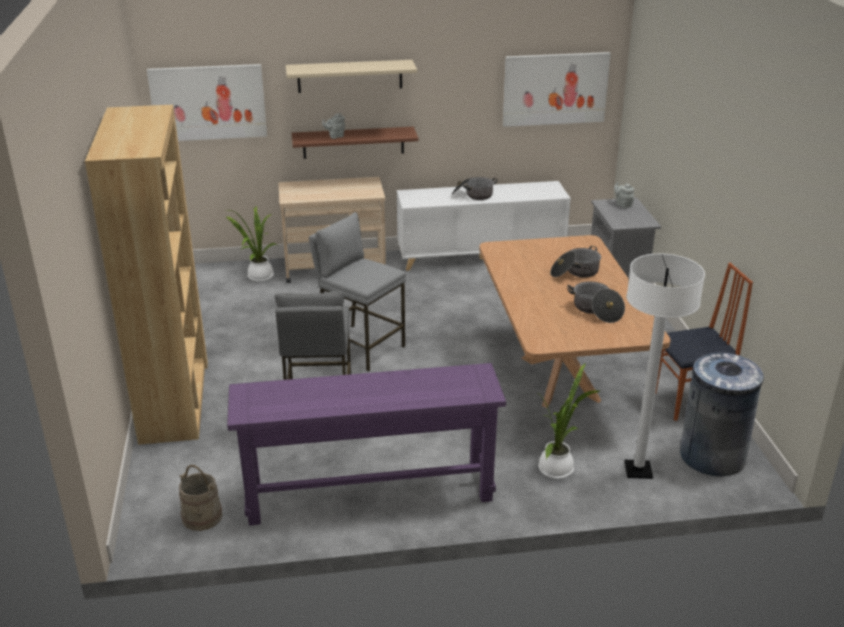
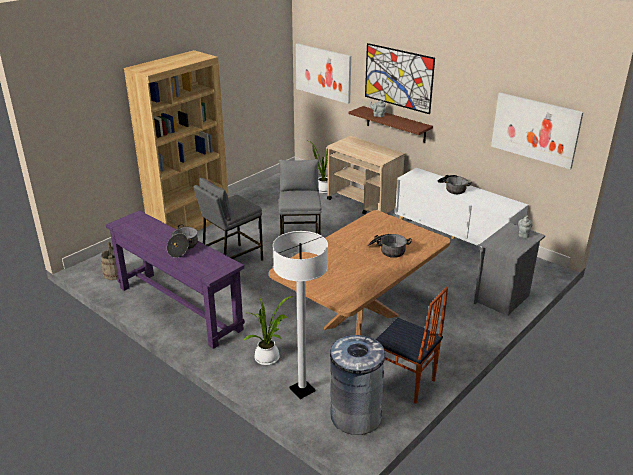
camera: 50 degrees right, 0 degrees up
beige shelf [286,60,417,93] -> picture [365,43,435,114]
cooking pot [567,281,625,323] -> cooking pot moved to [167,224,198,258]

